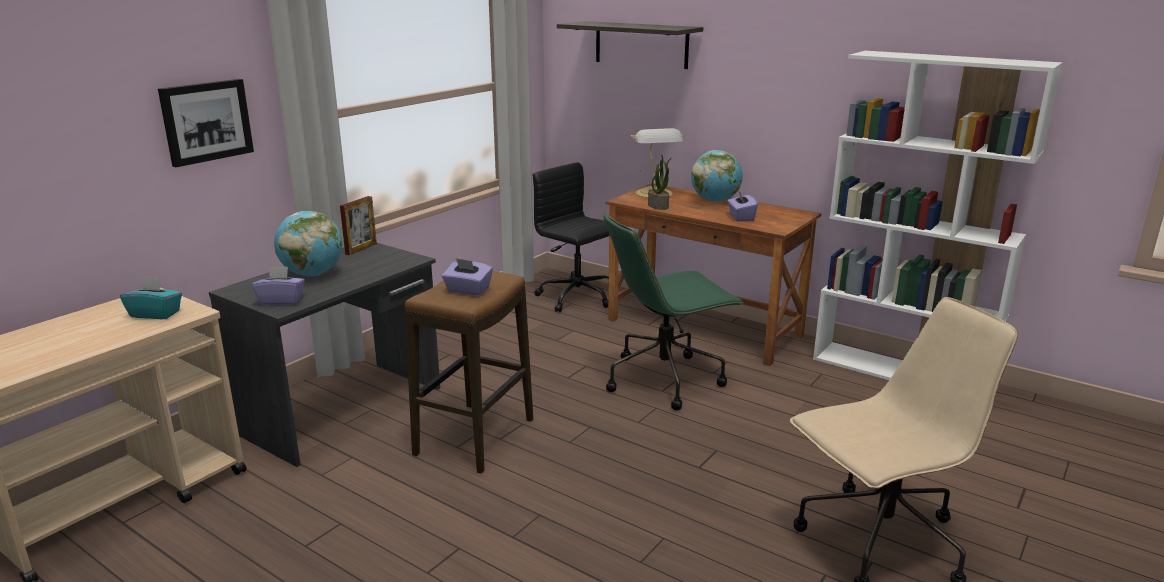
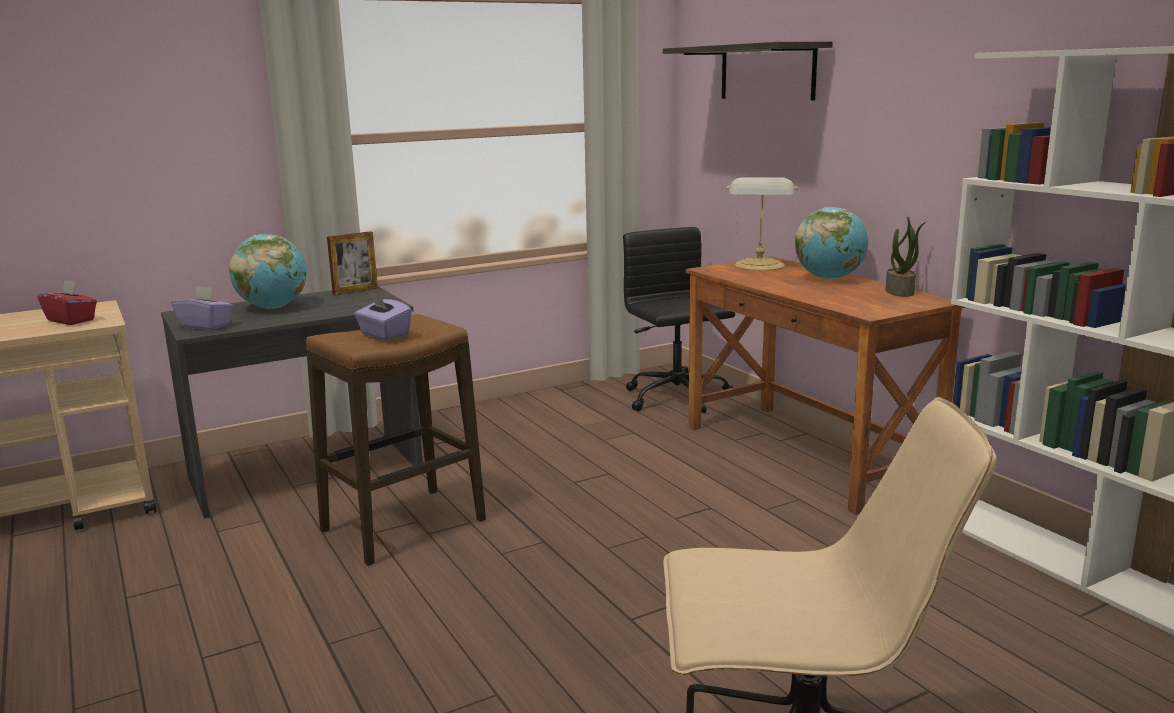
camera: 25 degrees right, 5 degrees down
turquoise tissue box [120,277,182,319] -> red tissue box [38,279,97,325]
picture [158,79,254,167] -> none
green office chair [604,213,744,410] -> none
potted plant [648,155,671,210] -> potted plant moved to [885,216,926,297]
purple tissue box [728,190,758,221] -> none

